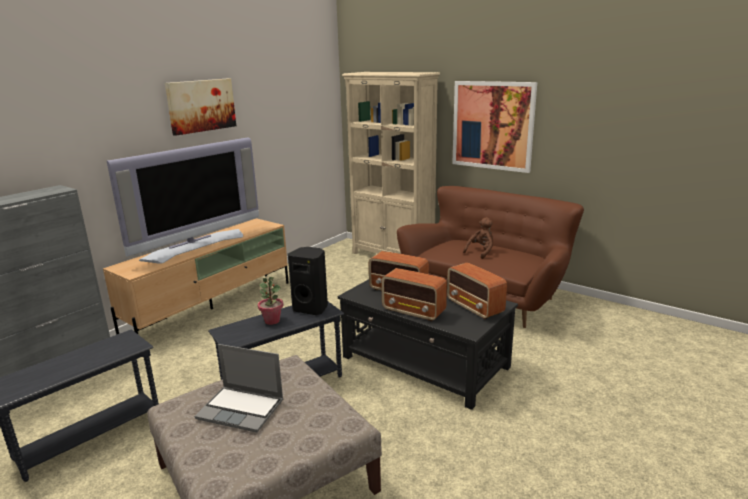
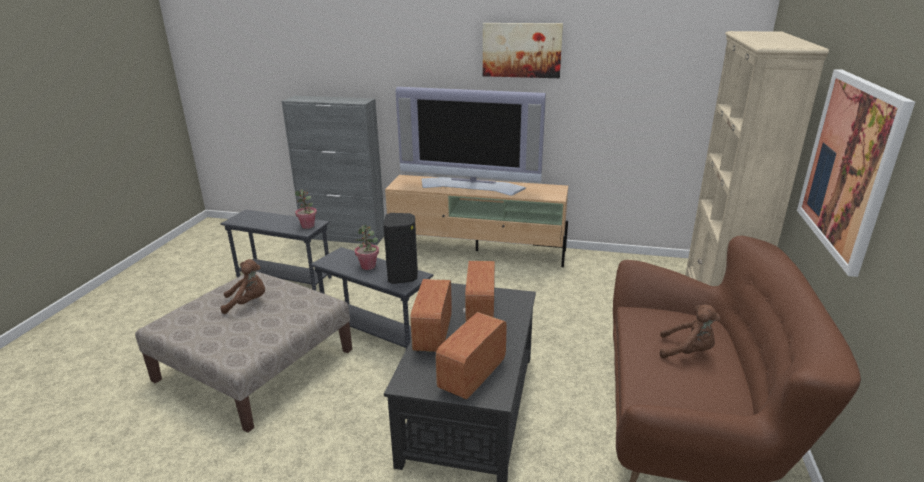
camera: 65 degrees right, 5 degrees up
laptop [194,344,284,433] -> brown plush toy [220,259,265,314]
none -> potted plant [295,189,317,229]

